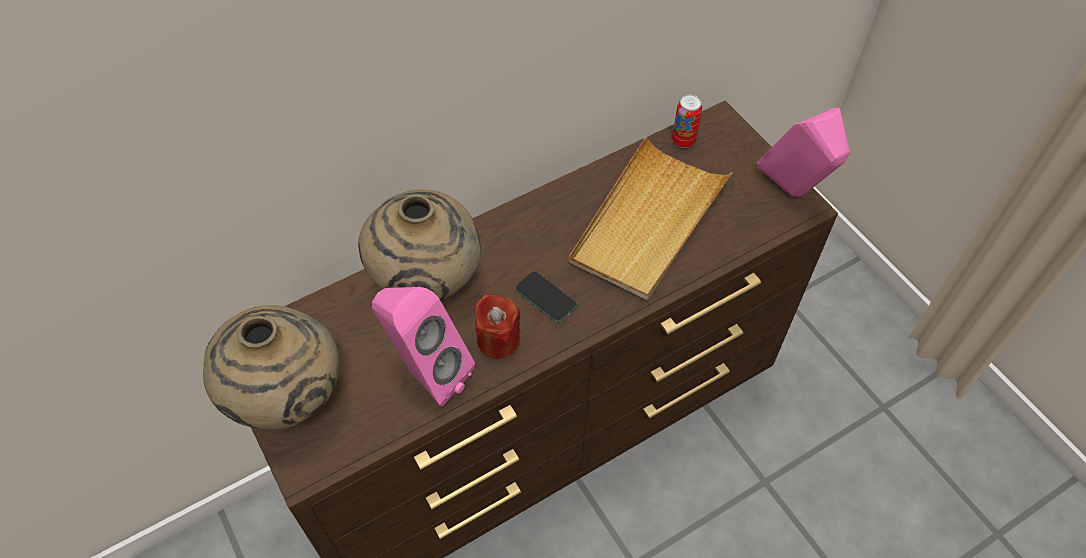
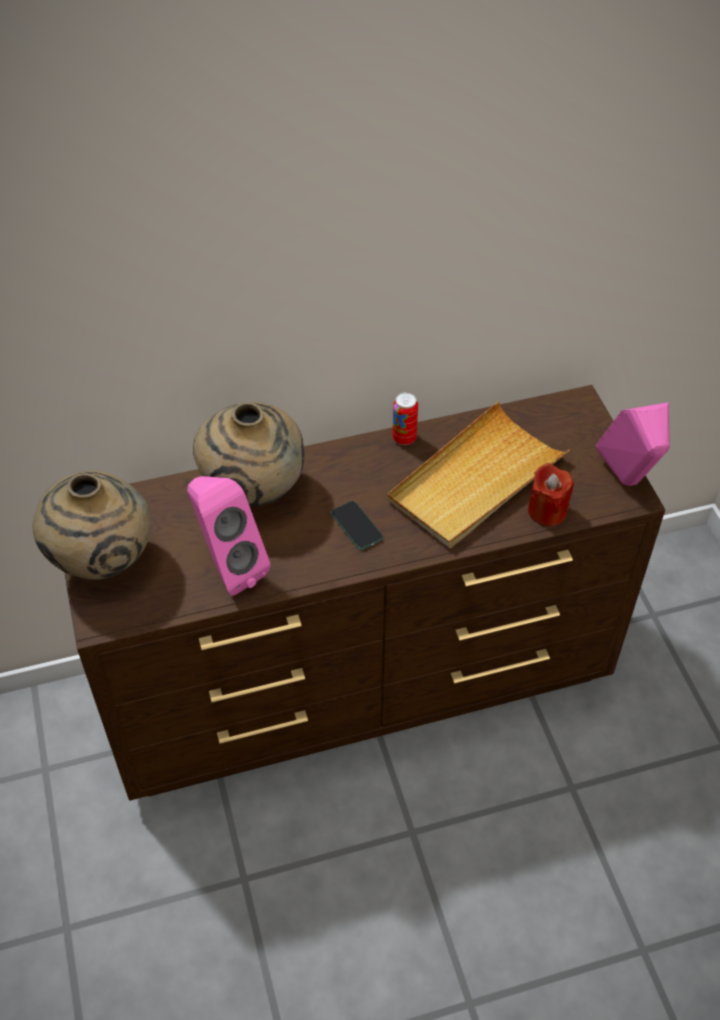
camera: 15 degrees right, 5 degrees down
red candle [474,294,520,359] -> red candle moved to [528,463,574,526]
can [672,95,702,148] -> can moved to [392,392,418,445]

